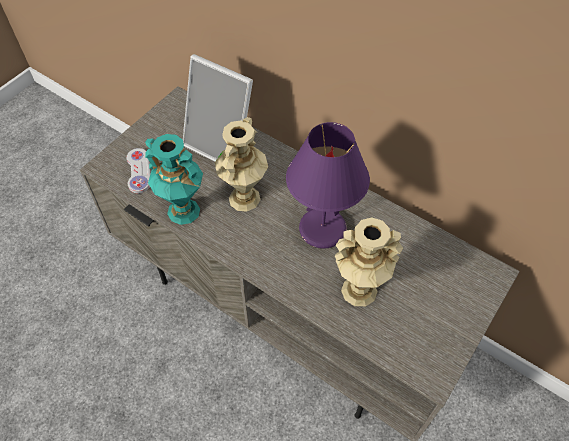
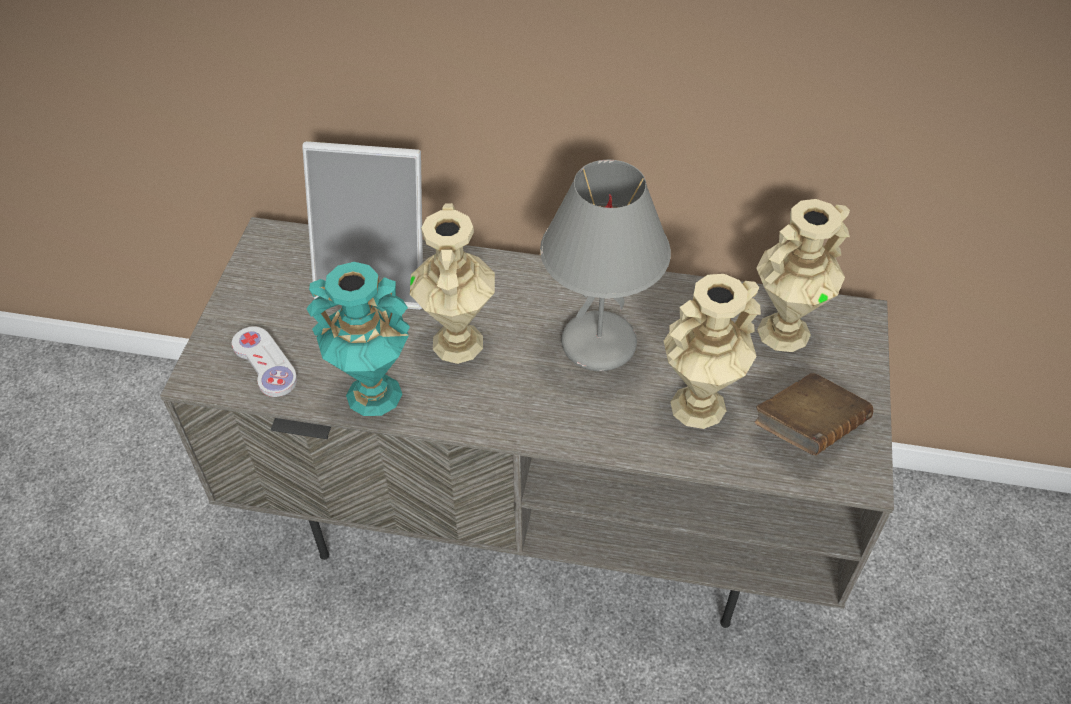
camera: 25 degrees left, 5 degrees down
purple table lamp [286,122,370,249] -> grey table lamp [540,160,671,371]
none -> brown book [754,373,873,455]
none -> beige vase [756,199,850,352]

